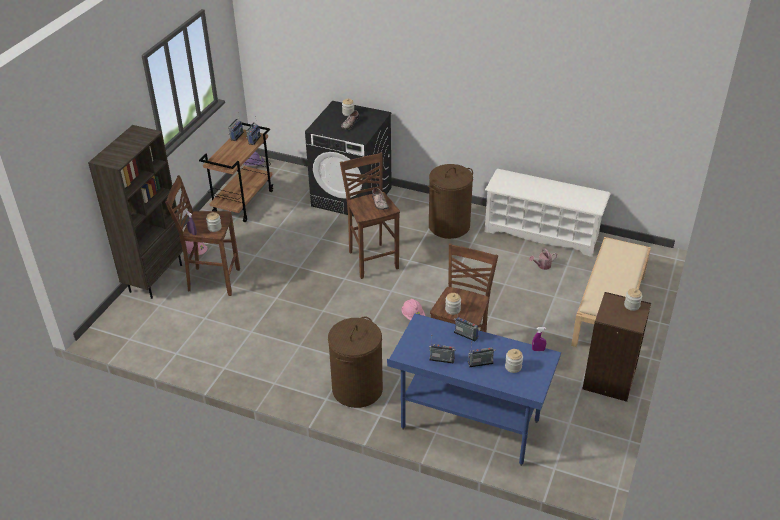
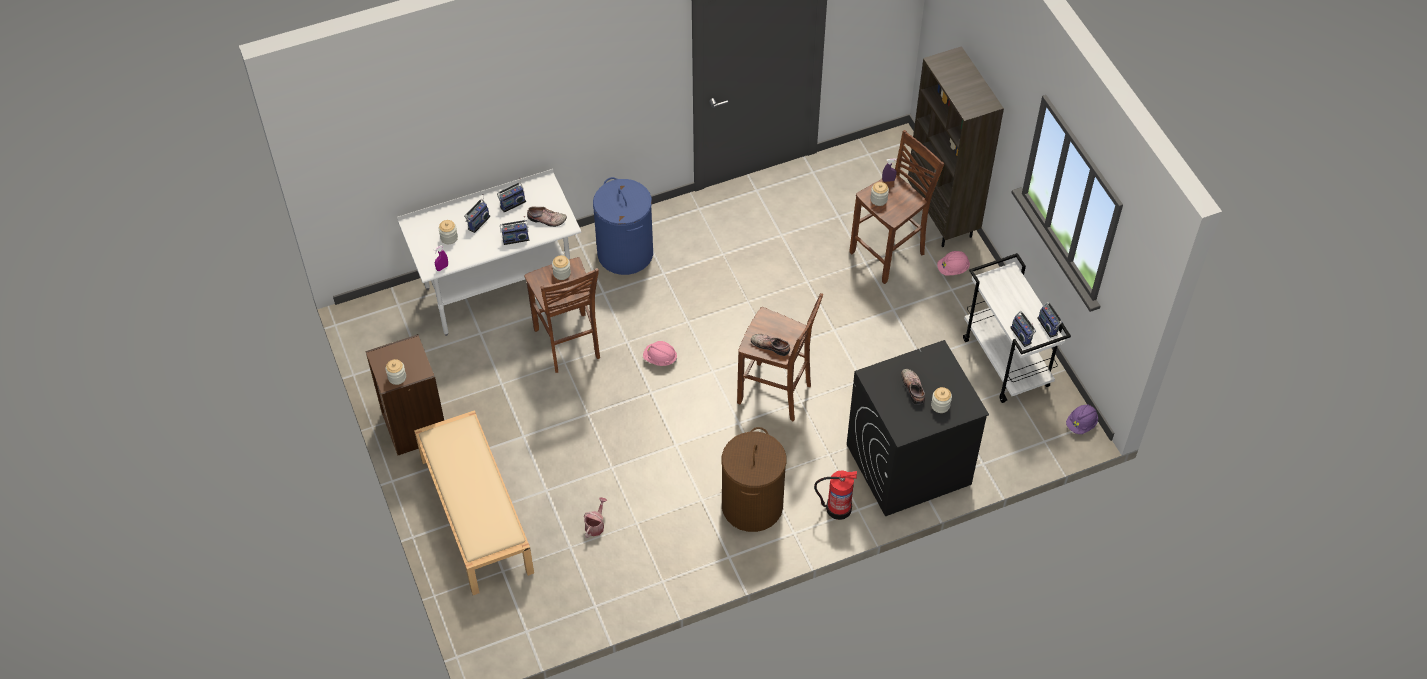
camera: 135 degrees right, 15 degrees up
brown cart [199,122,274,222] -> white cart [963,253,1071,403]
brown laundry basket [328,316,383,408] -> blue laundry basket [593,177,653,275]
blue desk [387,314,561,466] -> white desk [397,169,581,336]
white shoe rack [485,169,611,257] -> none
none -> shoe [527,207,567,227]
none -> fire extinguisher [814,470,857,520]

